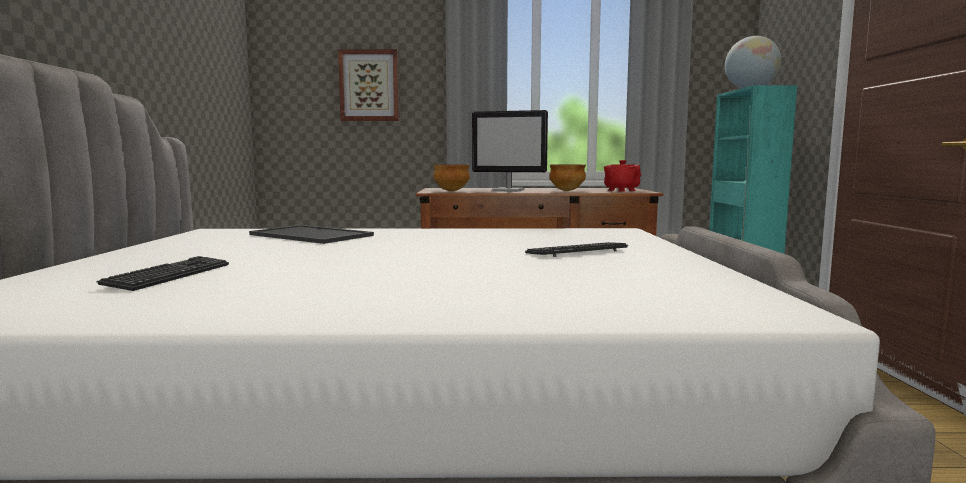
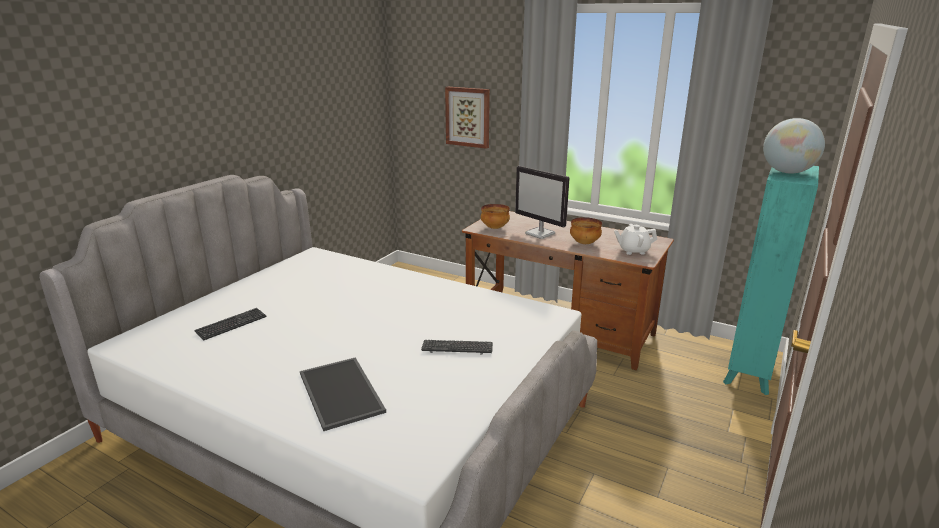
camera: 30 degrees right, 15 degrees up
tray [249,225,374,244] -> tray moved to [300,357,386,431]
red teapot [604,160,641,192] -> white teapot [614,224,657,255]

